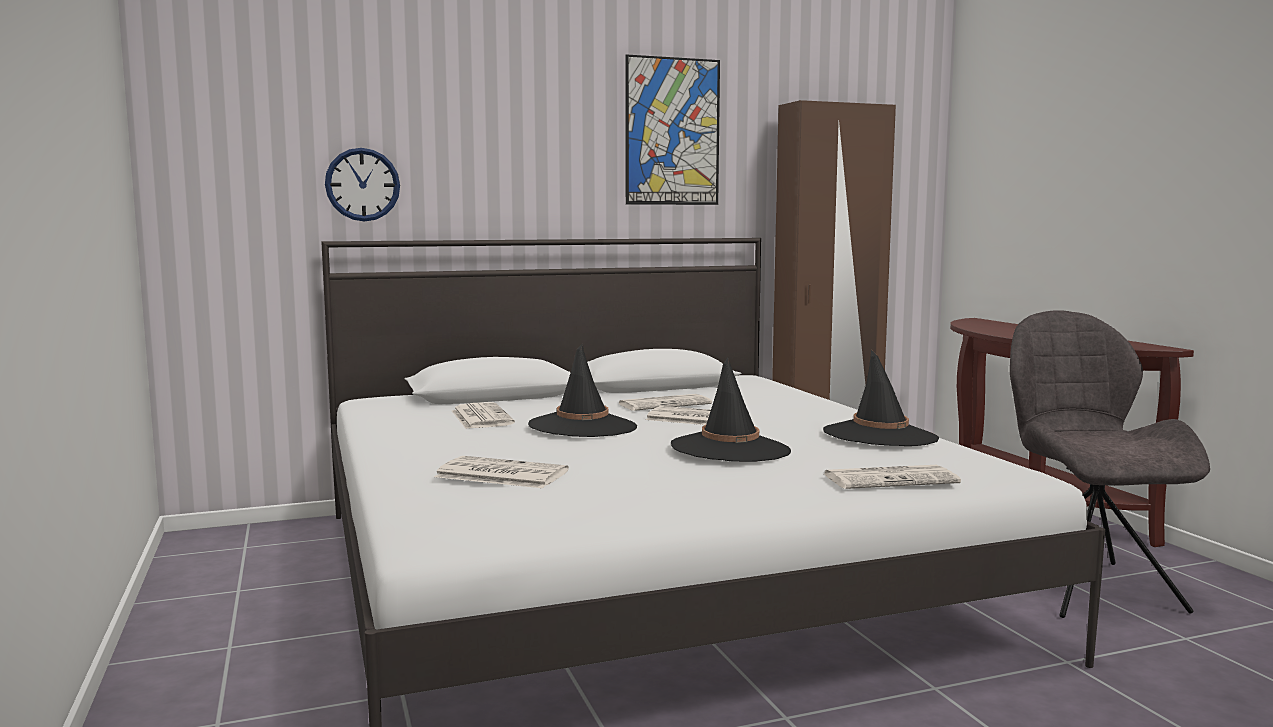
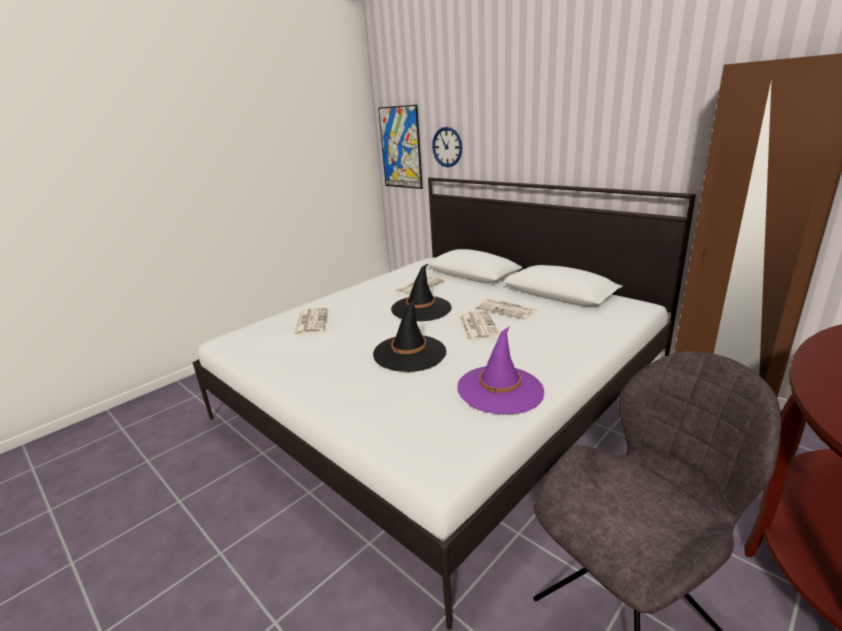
camera: 65 degrees right, 15 degrees up
picture [625,54,720,205] -> picture moved to [378,105,423,189]
black hat [823,350,939,446] -> purple hat [458,326,544,415]
newspaper [824,465,961,489] -> none

